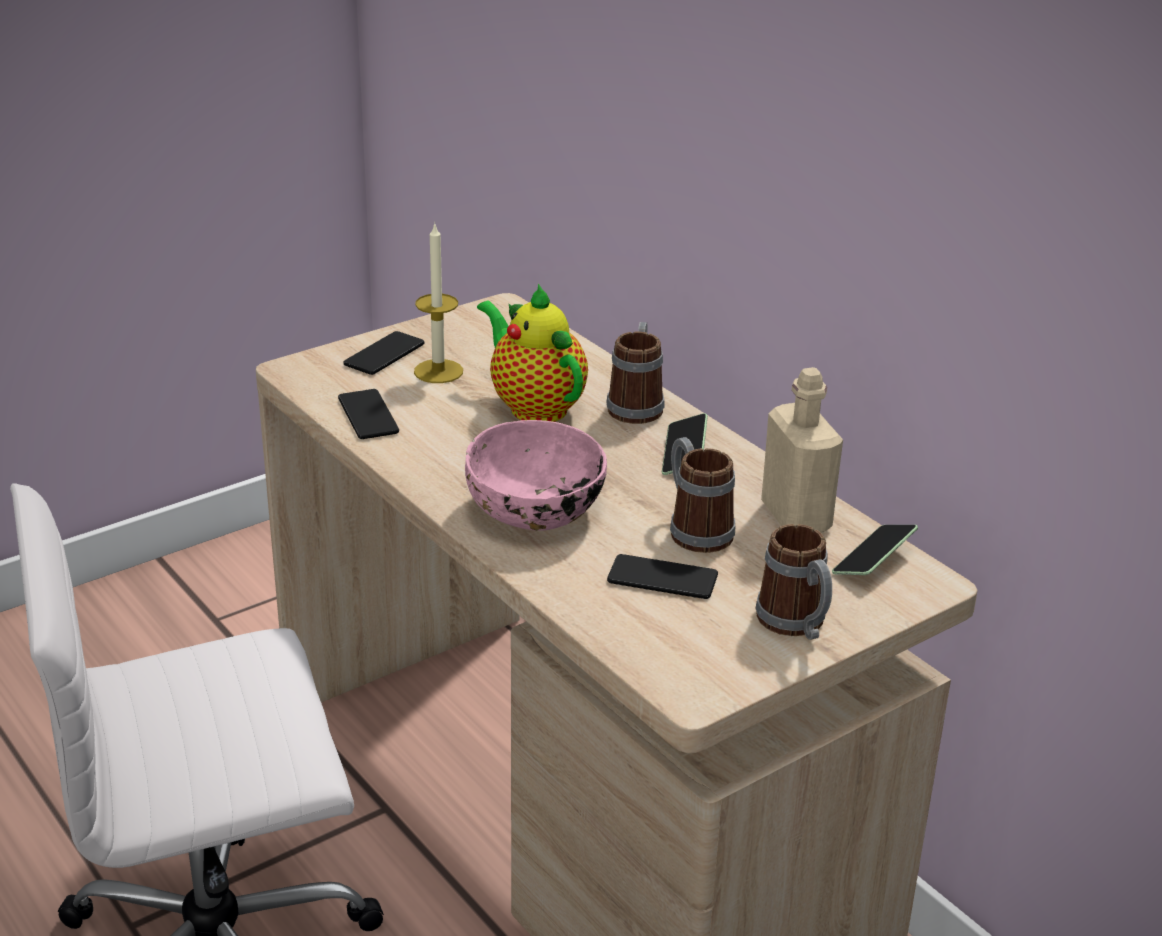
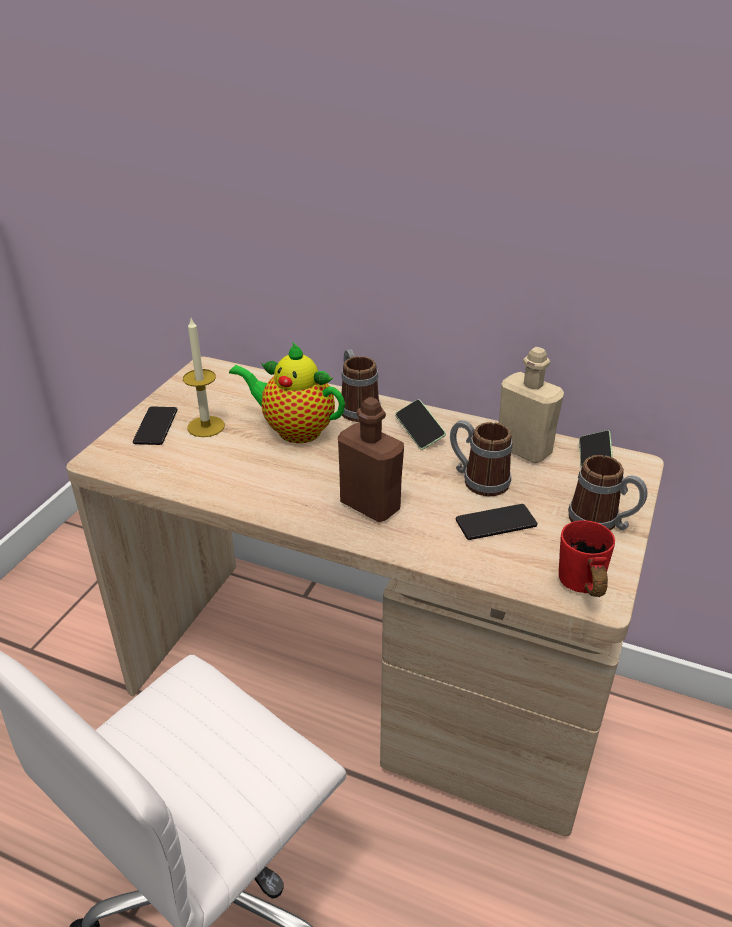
camera: 30 degrees left, 5 degrees up
phone [338,389,399,439] -> none
pink bowl [465,420,607,531] -> brown bottle [338,397,404,522]
none -> red mug [559,520,615,597]

